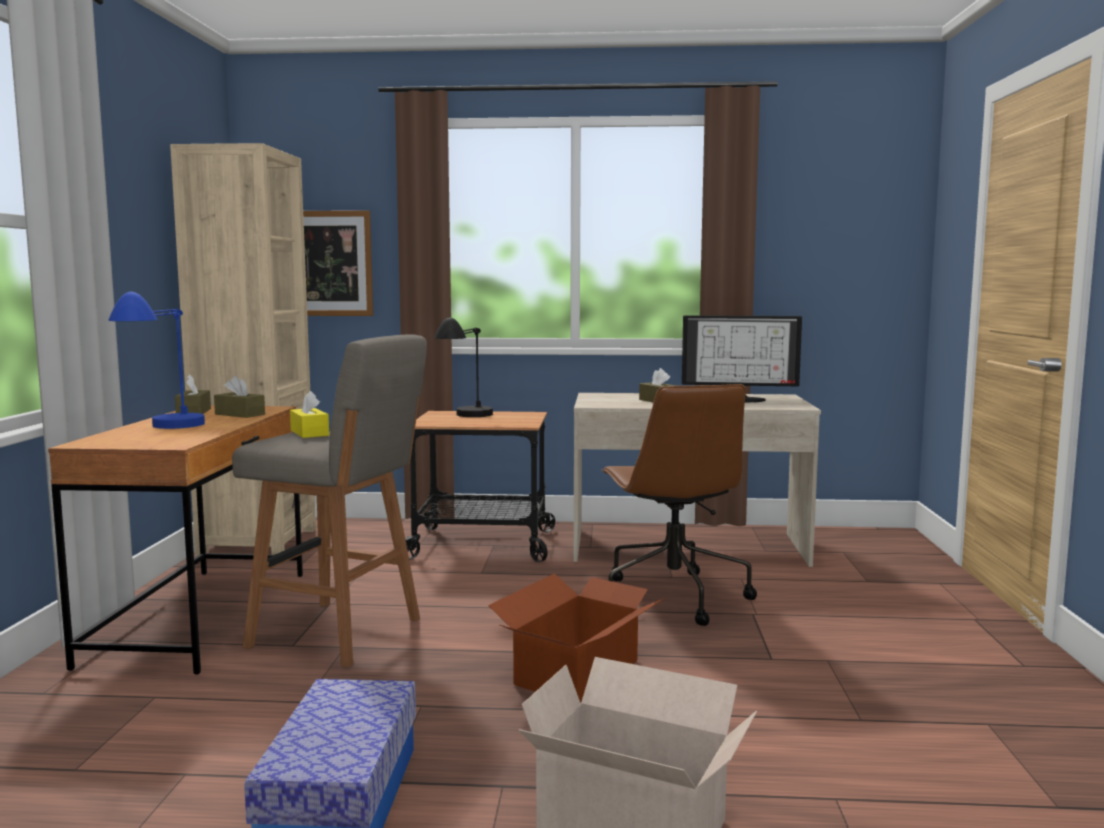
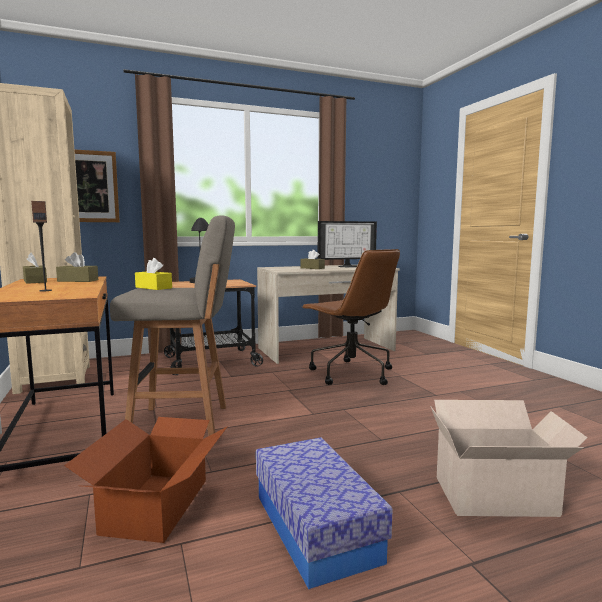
camera: 25 degrees left, 0 degrees up
blue table lamp [108,292,205,429] -> speaker [31,201,52,292]
cardboard box [488,573,665,702] -> cardboard box moved to [64,417,228,543]

